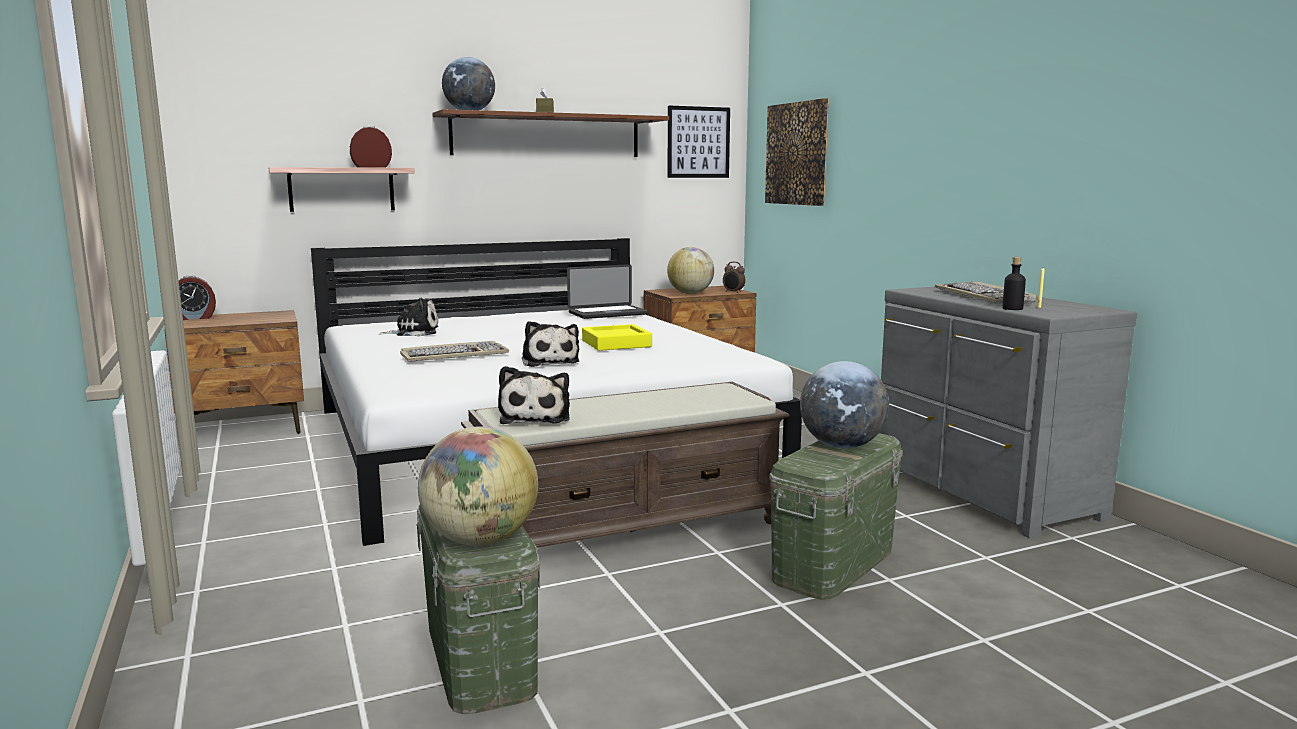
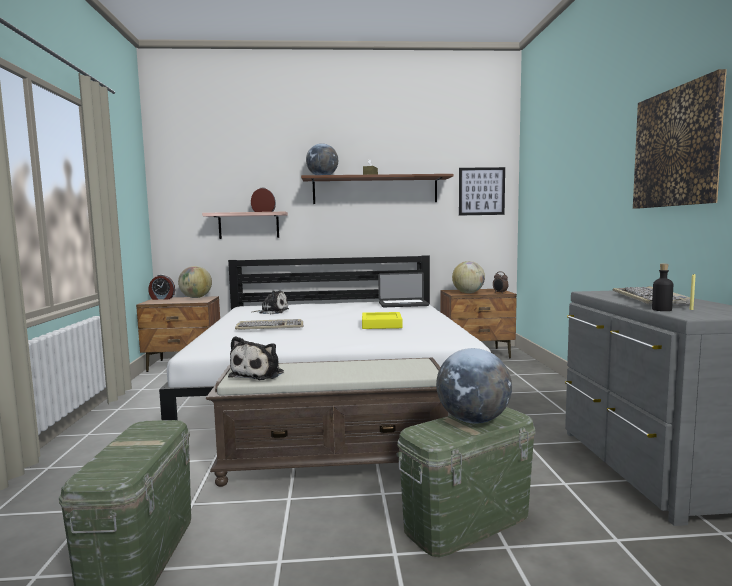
camera: 20 degrees right, 5 degrees down
globe [418,426,538,546] -> globe moved to [178,266,212,298]
plush toy [522,321,579,367] -> none
picture [765,98,829,206] -> picture moved to [633,69,727,209]

